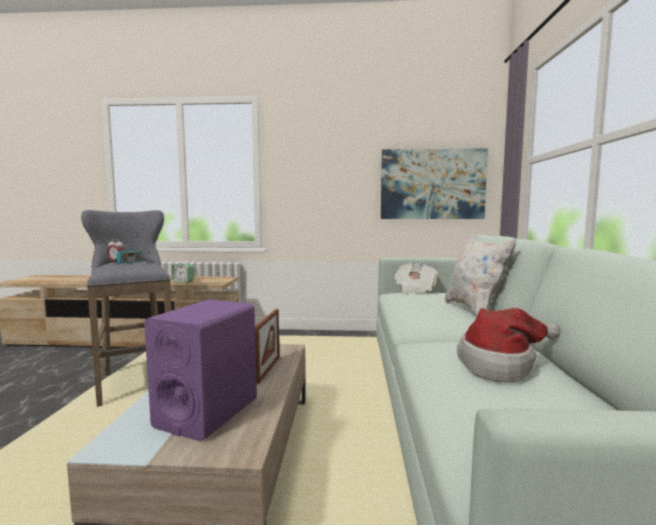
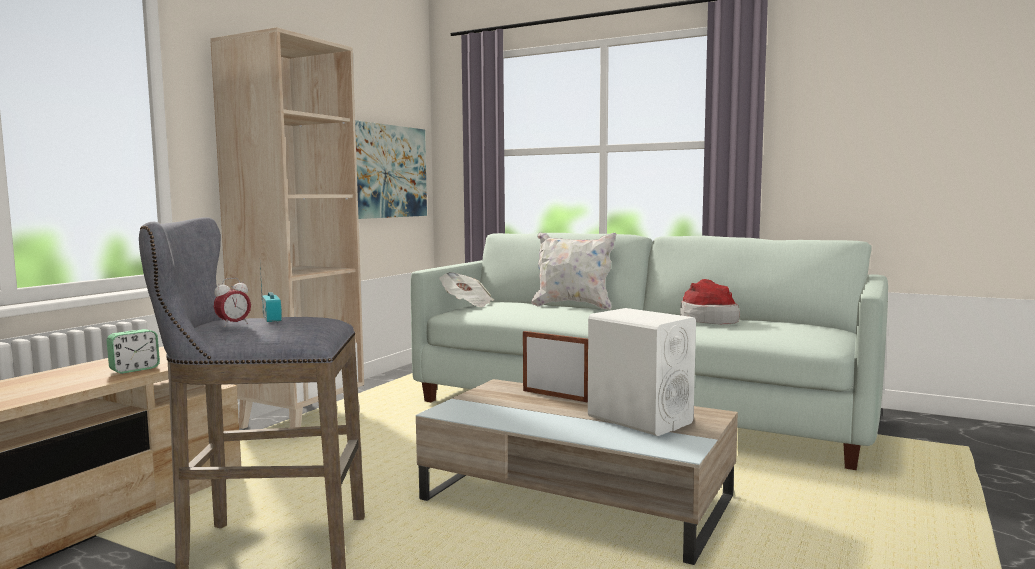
camera: 65 degrees left, 0 degrees up
purple speaker [144,299,257,442] -> white speaker [588,308,696,436]
none -> beige bookcase [210,27,364,438]

